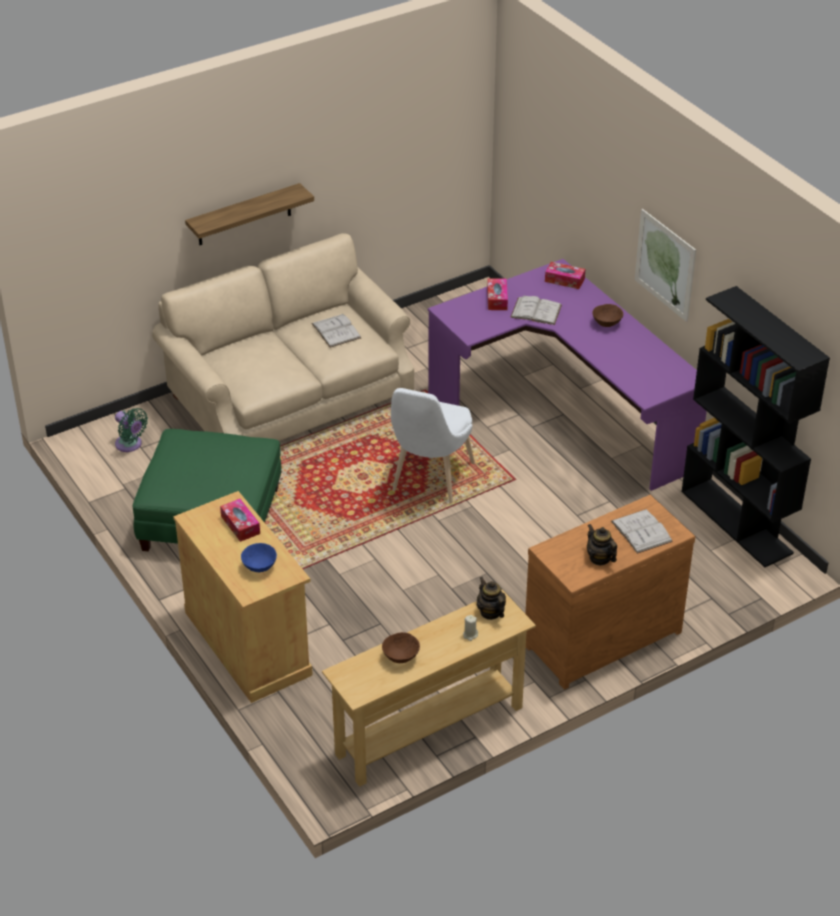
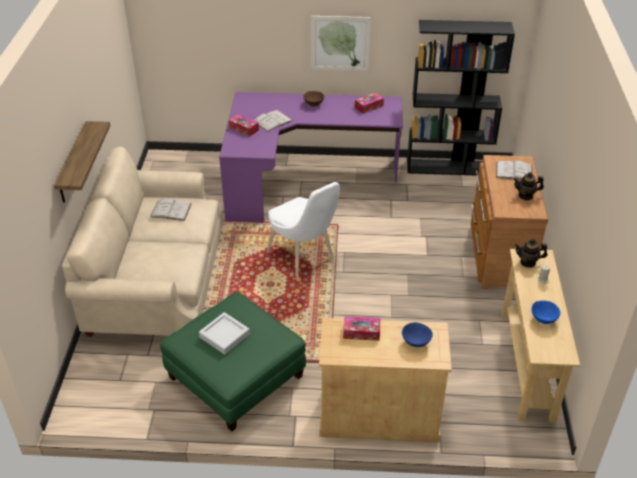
camera: 55 degrees left, 0 degrees up
green fan [115,408,148,452] -> none
brown bowl [382,632,420,663] -> blue bowl [531,301,560,324]
tissue box [545,262,585,289] -> tissue box moved to [355,93,384,114]
none -> grey tray [199,312,250,355]

